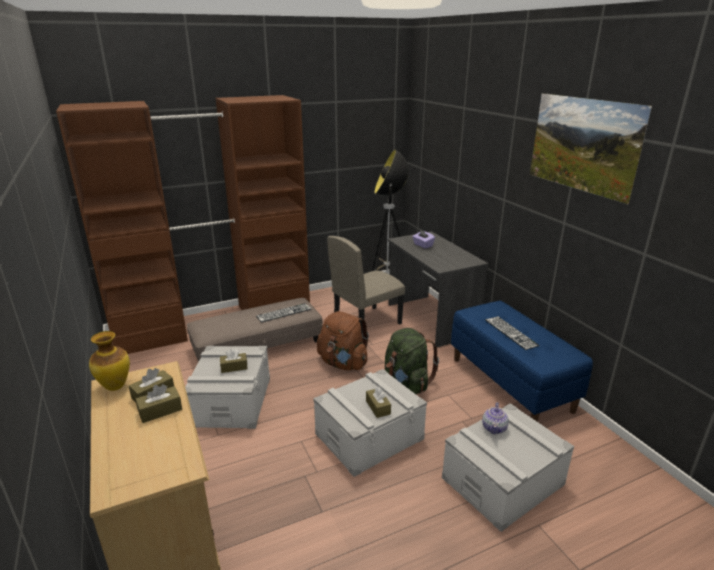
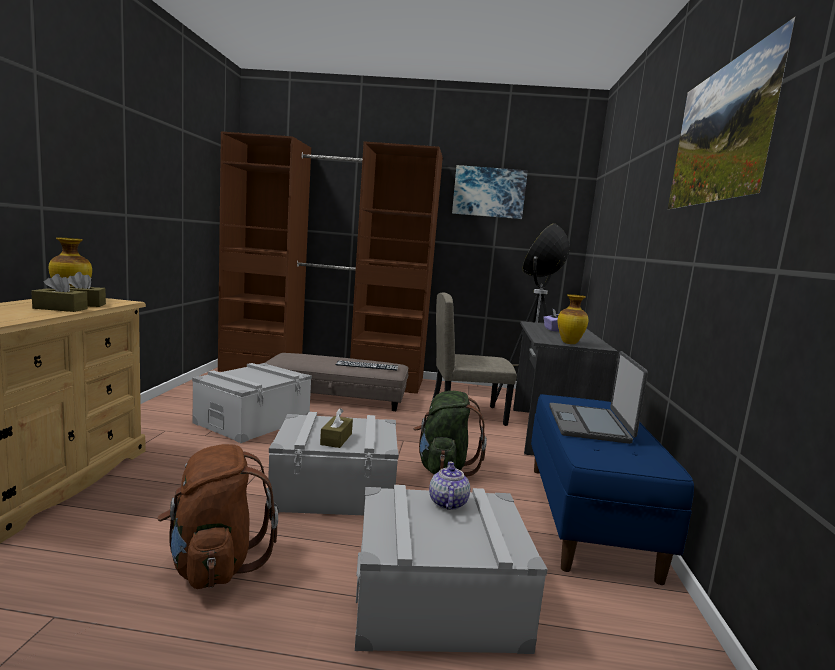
camera: 30 degrees right, 15 degrees down
brown tissue box [220,348,248,373] -> none
brown backpack [317,311,369,370] -> brown backpack moved to [157,444,278,589]
teapot [482,402,509,434] -> teapot turned 135 degrees clockwise [429,461,470,510]
keyboard [485,316,540,350] -> laptop [549,351,648,444]
none -> picture [452,165,528,219]
none -> vase [558,294,588,344]

